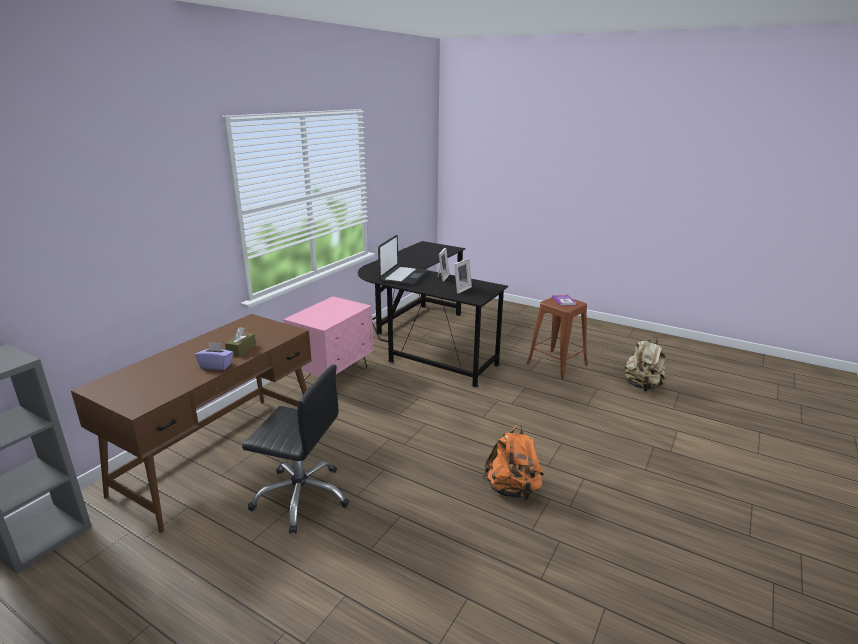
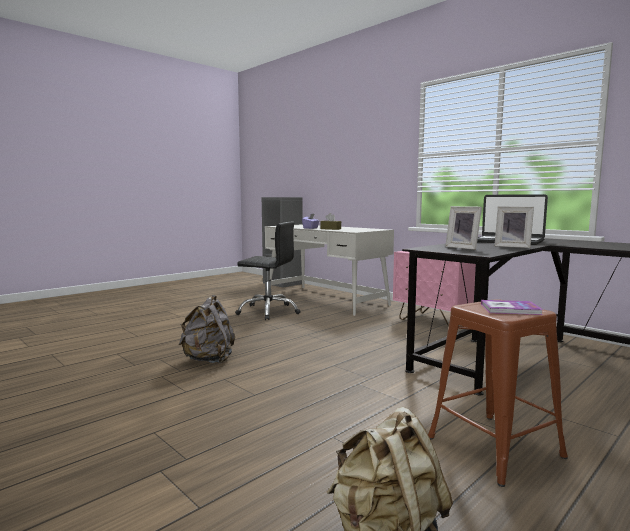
camera: 105 degrees right, 15 degrees down
brown desk [71,314,312,533] -> white desk [265,224,394,316]
black office chair [242,365,350,534] -> black office chair turned 105 degrees counterclockwise [235,222,301,320]
orange backpack [483,425,544,500] -> grey backpack [179,295,235,363]

